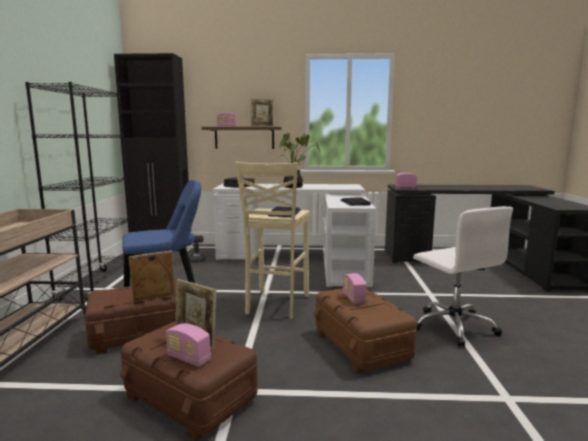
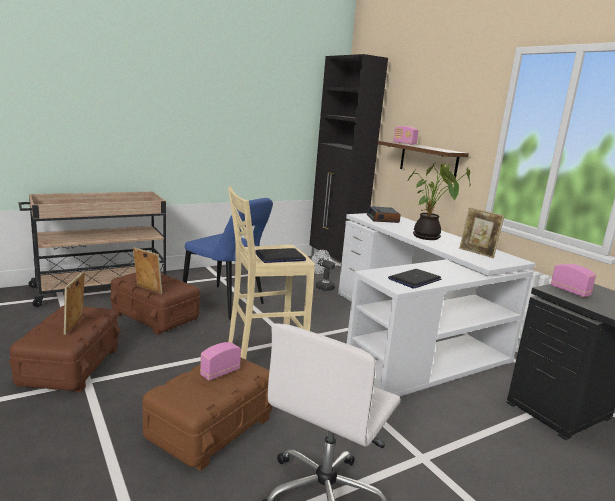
camera: 55 degrees right, 5 degrees up
black bookcase [25,82,131,301] -> none
radio [166,323,211,367] -> none
picture frame [251,99,274,127] -> picture frame moved to [459,207,505,258]

